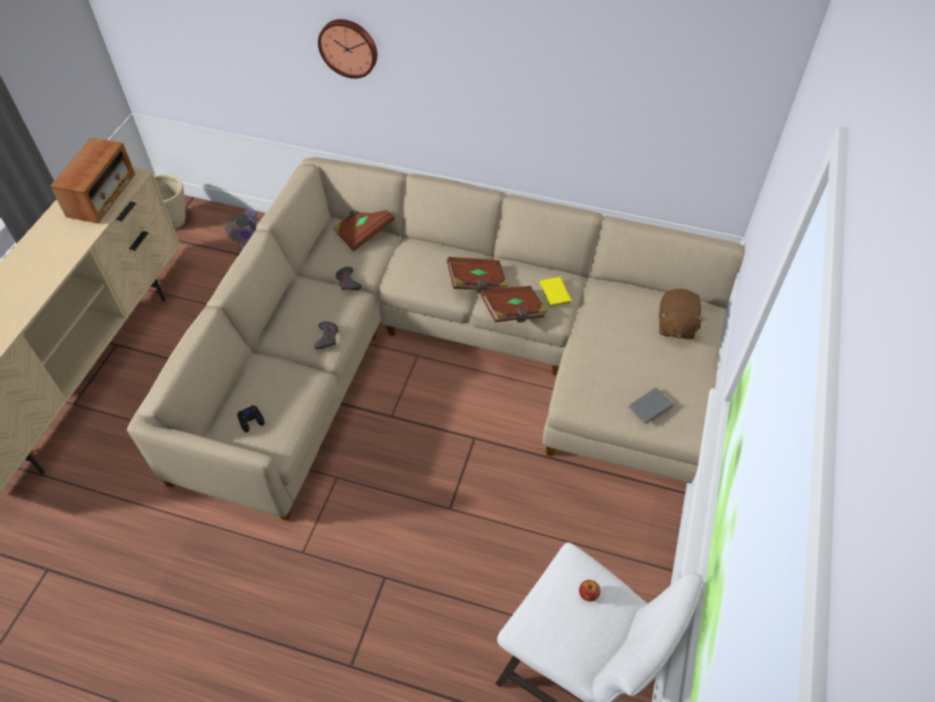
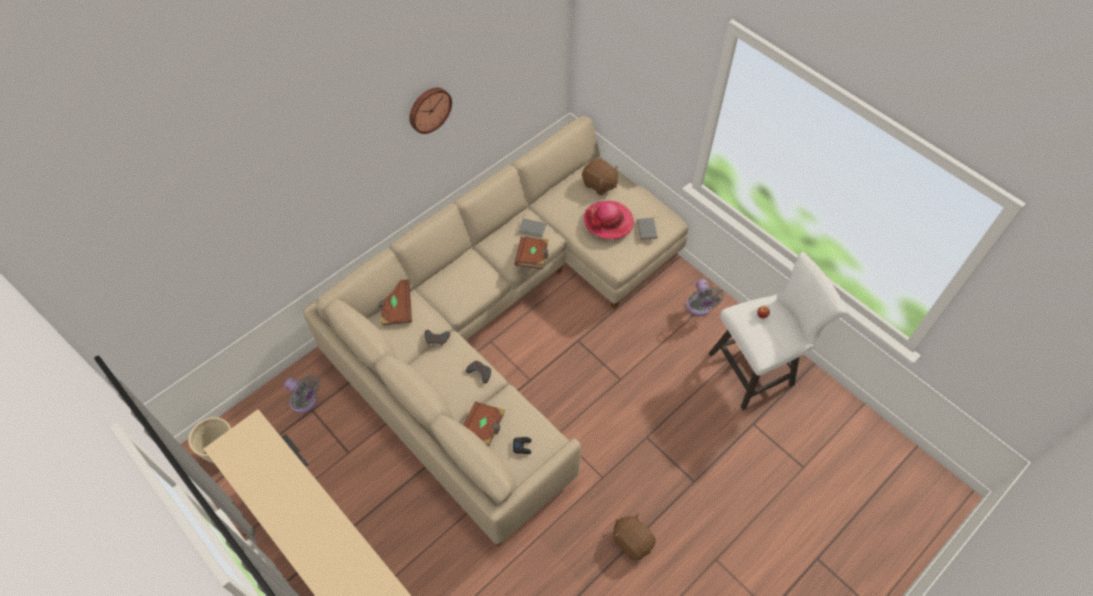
camera: 60 degrees left, 5 degrees up
radio [50,137,135,224] -> none
wall clock [318,19,377,79] -> wall clock moved to [409,88,452,134]
brown book [447,257,508,293] -> brown book moved to [463,402,505,447]
yellow book [539,275,572,307] -> grey book [519,217,547,238]
none -> hat [584,201,634,239]
none -> brown plush toy [613,513,656,560]
none -> grey fan [686,279,723,316]

